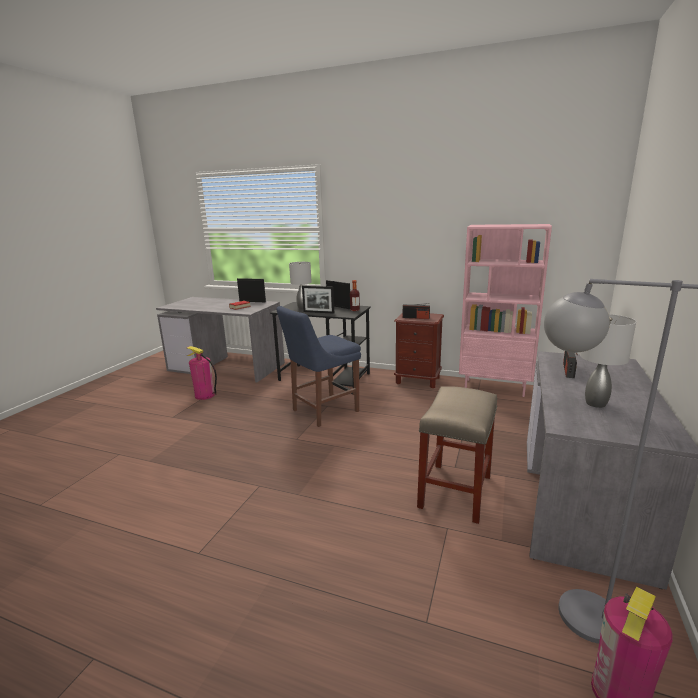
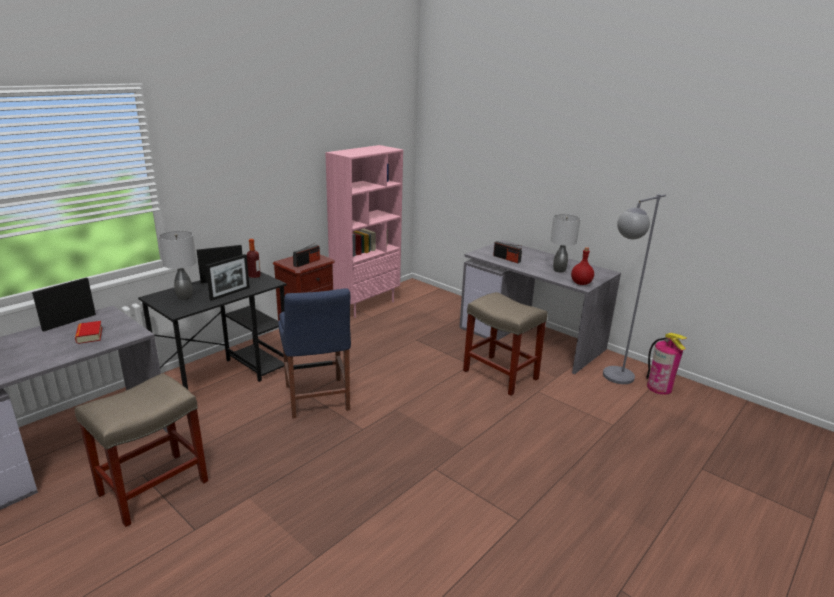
camera: 70 degrees left, 5 degrees up
fire extinguisher [187,346,217,400] -> beige stool [75,373,208,527]
none -> red bottle [571,247,594,285]

